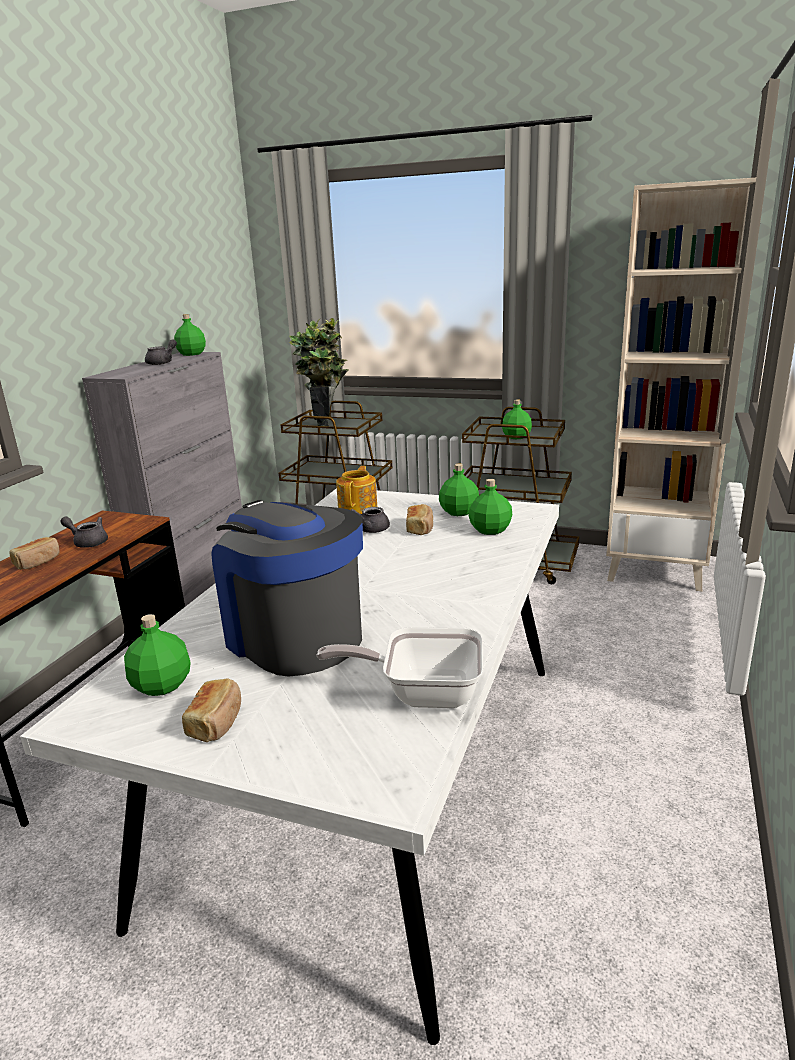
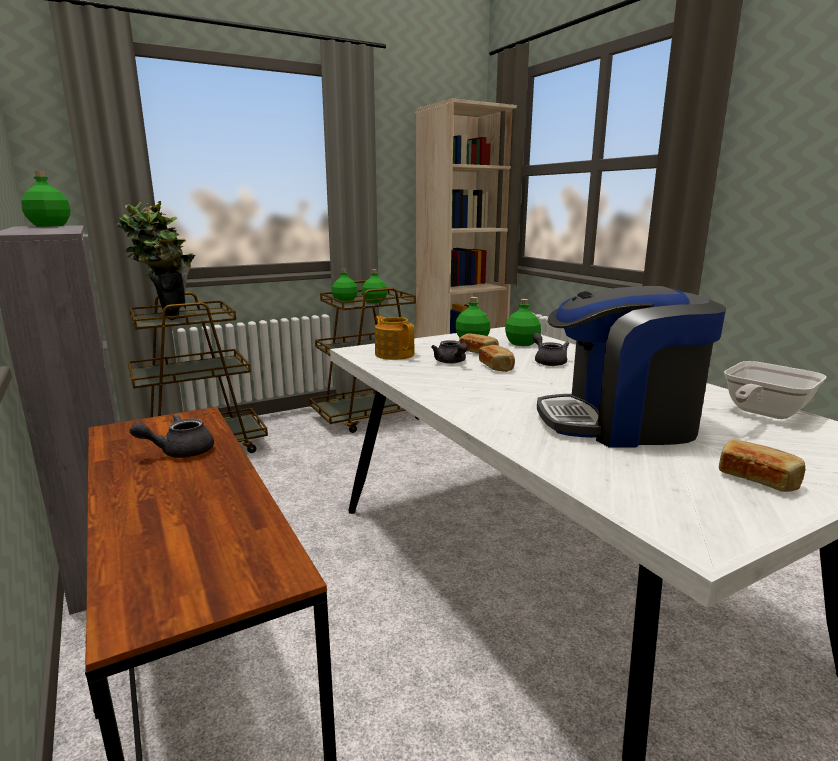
camera: 50 degrees left, 5 degrees down
bread [9,537,60,570] -> bread moved to [479,345,515,372]
green bottle [124,614,191,696] -> green bottle moved to [332,269,358,301]
grey teapot [145,339,177,365] -> grey teapot moved to [533,333,569,366]

